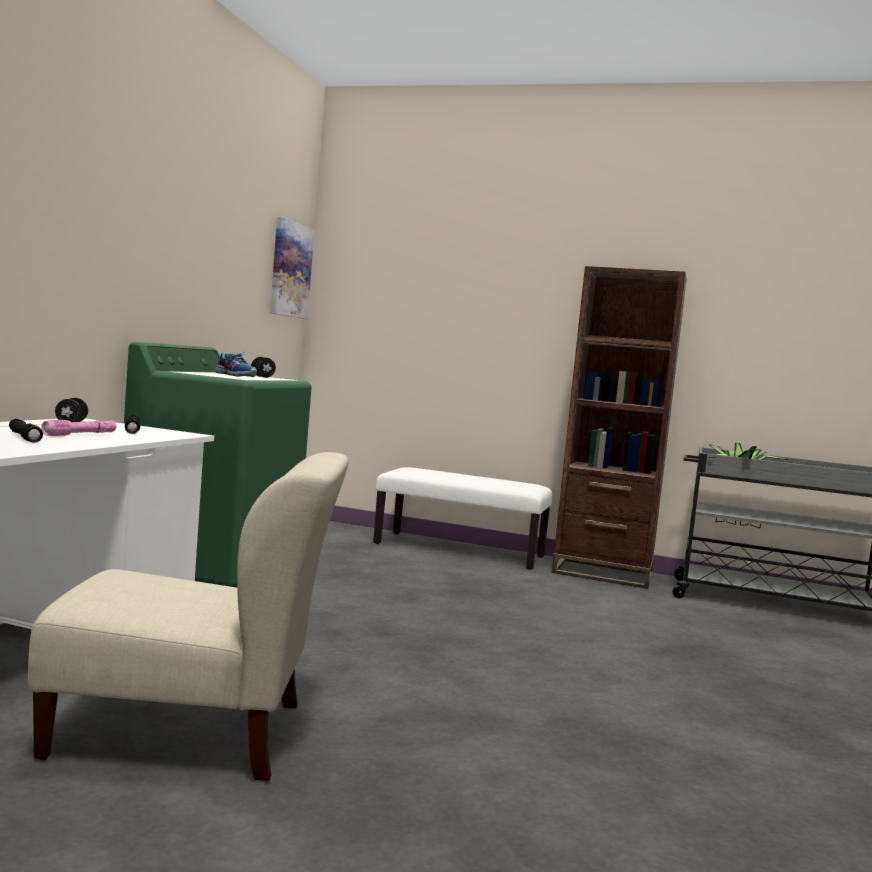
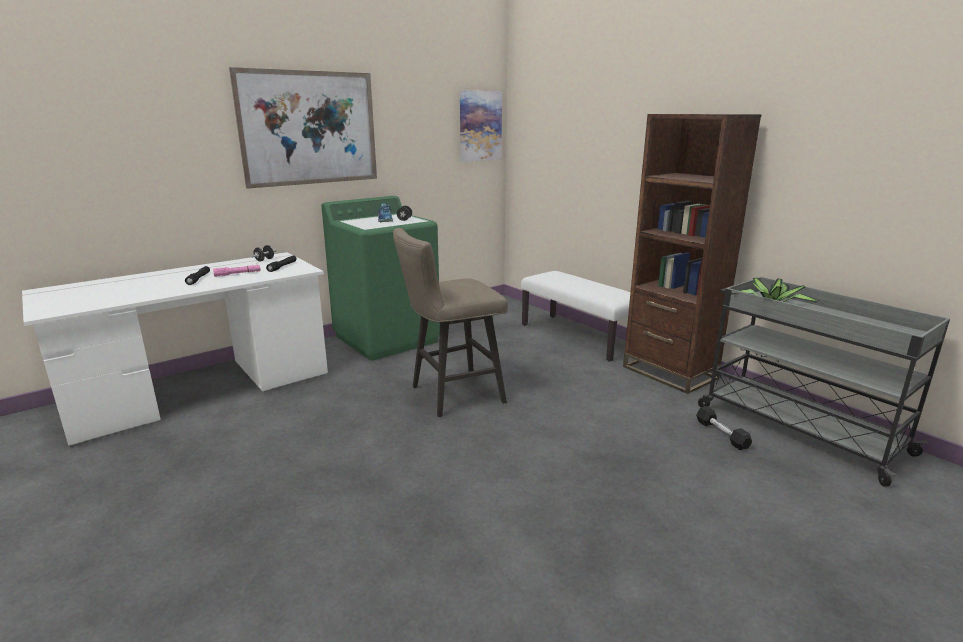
camera: 35 degrees right, 15 degrees up
beige chair [28,452,349,781] -> none
none -> picture [229,67,377,189]
none -> beige stool [393,228,508,417]
none -> black dumbbell [696,406,752,450]

